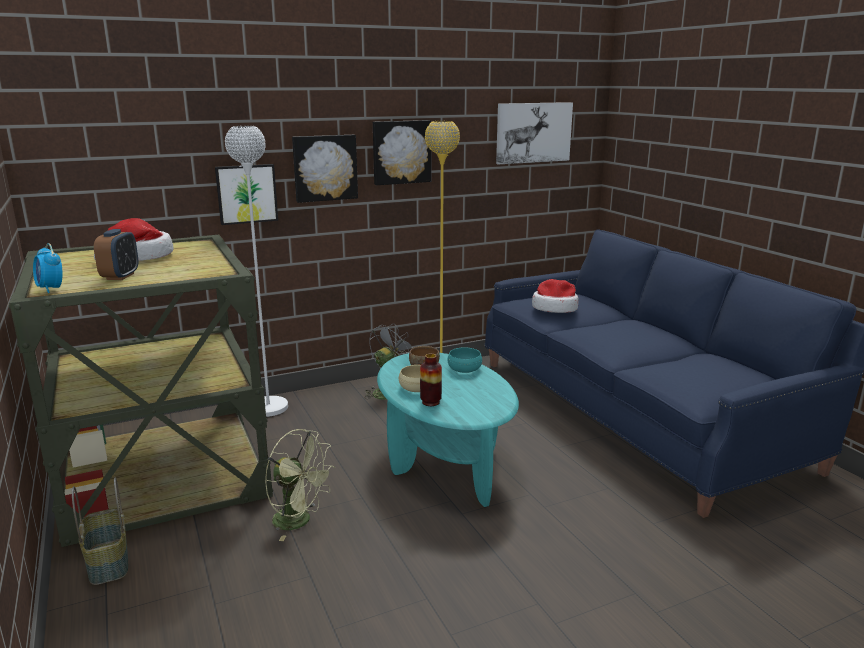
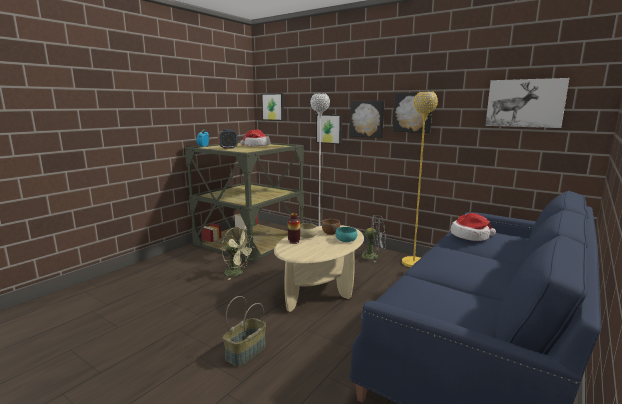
camera: 60 degrees right, 5 degrees down
basket [72,478,128,585] -> basket moved to [223,296,266,367]
green fan [265,429,335,541] -> green fan turned 60 degrees counterclockwise [222,227,255,280]
turquoise coffee table [377,353,519,507] -> beige coffee table [274,225,364,312]
none -> picture [262,93,284,121]

